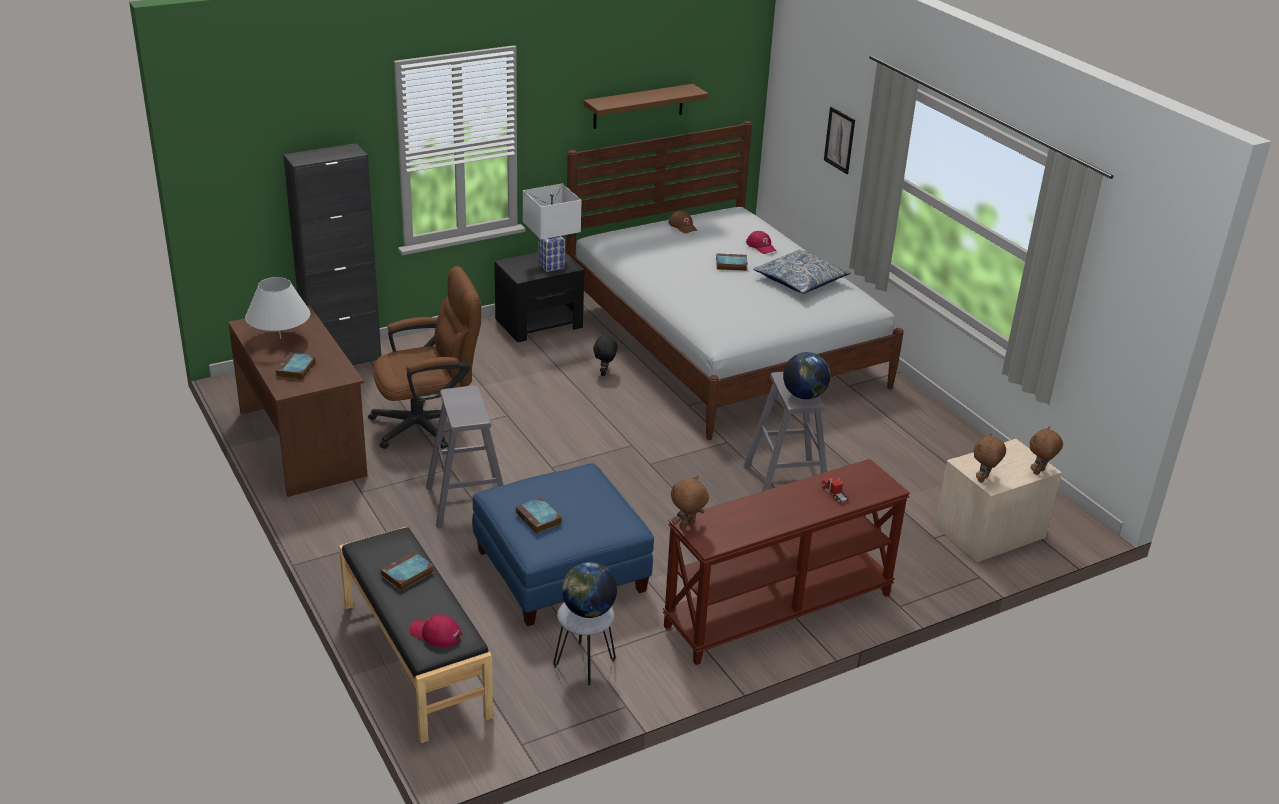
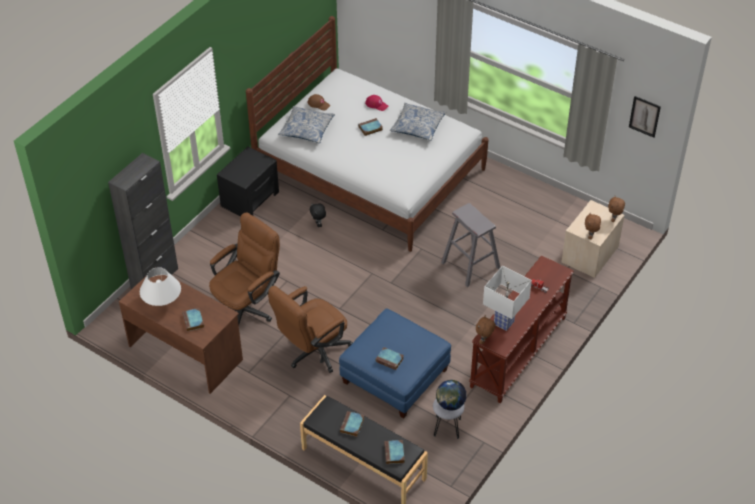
camera: 25 degrees left, 15 degrees up
red cap [409,614,462,647] -> book [384,440,405,464]
grey stool [426,386,503,528] -> brown office chair [268,286,353,373]
white table lamp [523,184,581,272] -> white table lamp moved to [483,266,532,331]
brown shelf [584,84,709,129] -> none
globe [783,352,831,399] -> none
picture [824,107,855,174] -> picture moved to [629,96,661,138]
none -> pillow [278,106,335,143]

